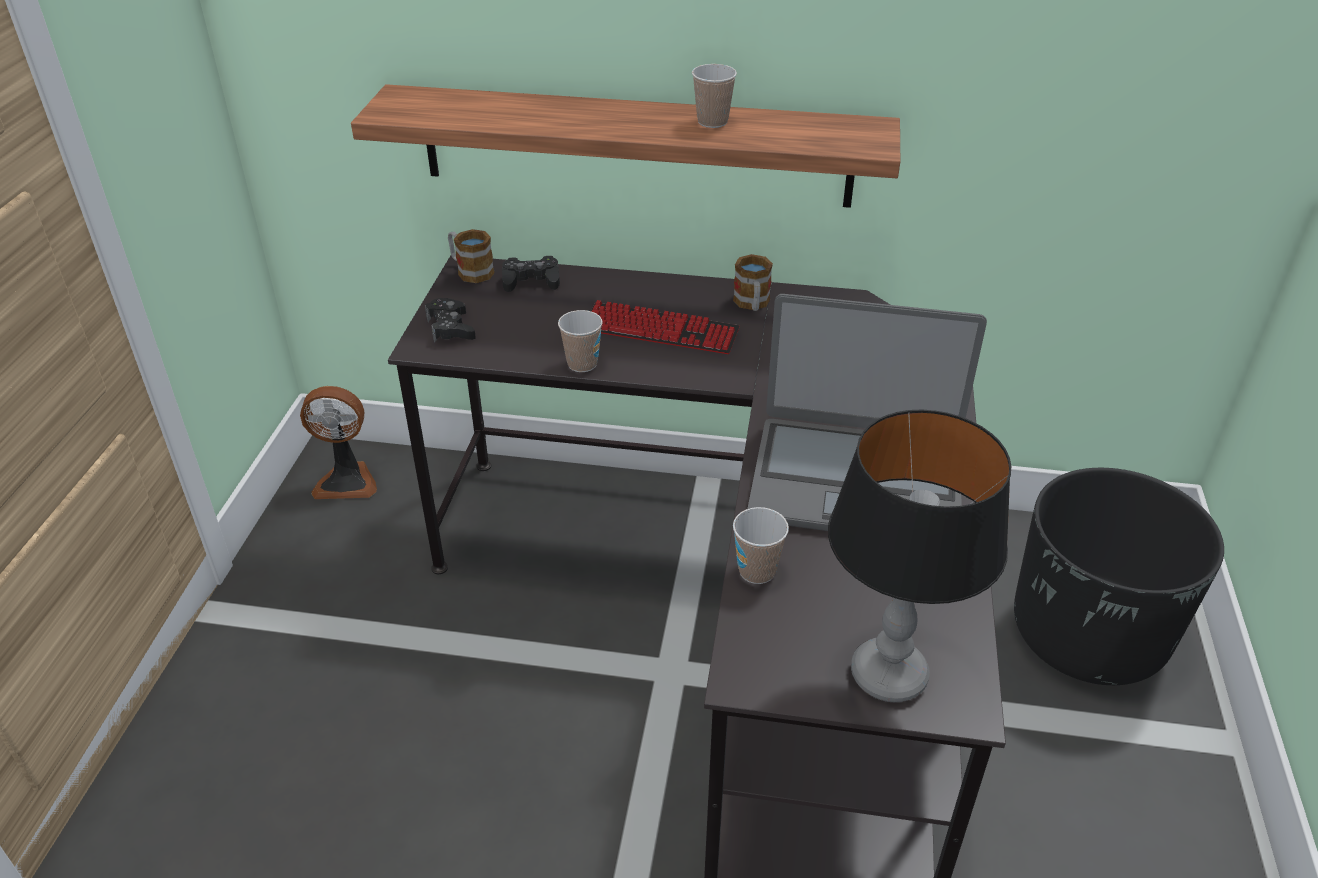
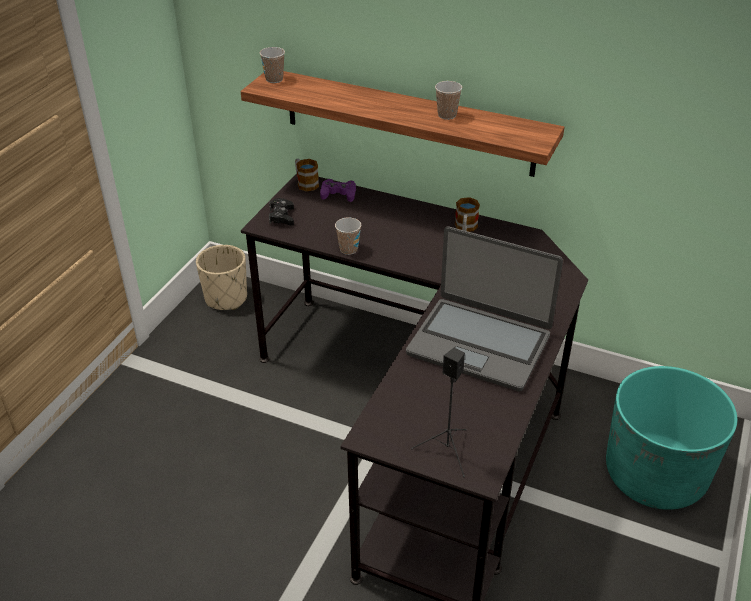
camera: 15 degrees right, 0 degrees up
fan [300,386,377,499] -> beige planter [196,245,247,310]
black game controller [502,256,560,292] -> purple game controller [320,179,356,202]
keyboard [591,300,740,354] -> none
cup [733,507,789,584] -> cup moved to [260,47,285,83]
table lamp [828,410,1011,702] -> black speaker [411,348,467,477]
black planter [1014,468,1224,685] -> turquoise planter [606,366,737,510]

